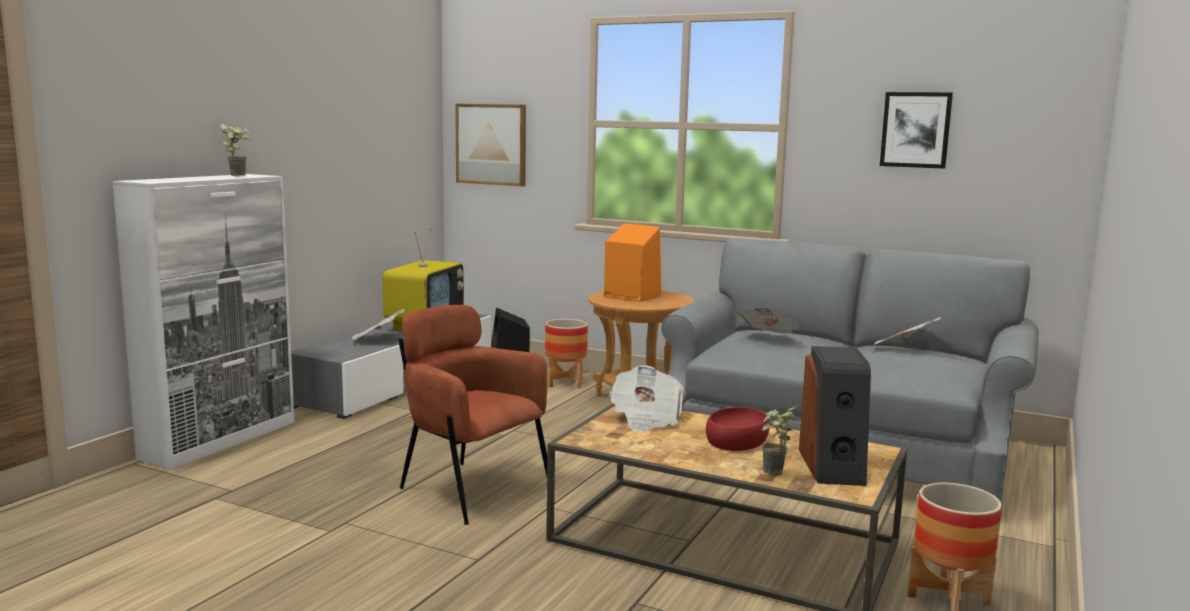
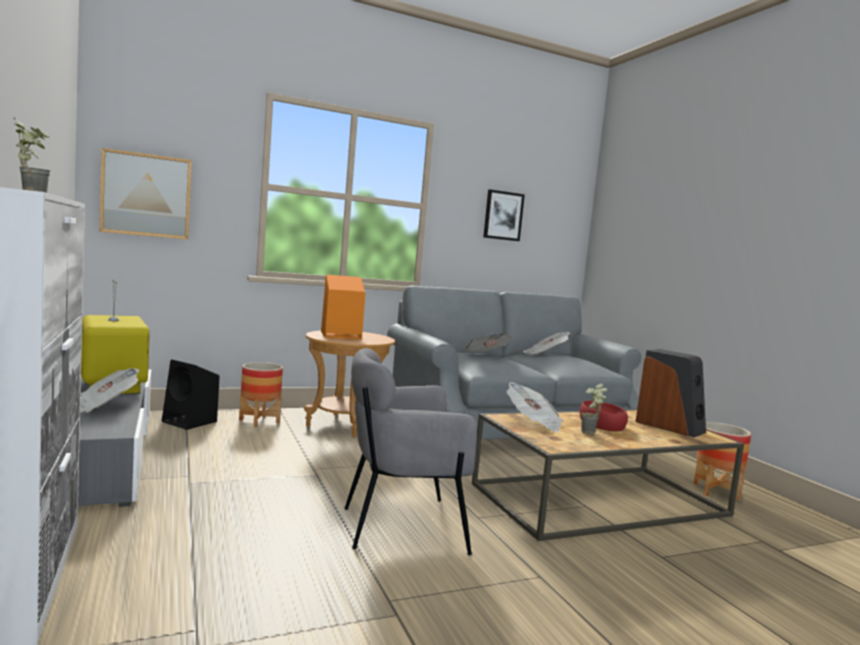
camera: 50 degrees left, 5 degrees down
brown armchair [398,304,548,525] -> grey armchair [345,348,477,555]
potted plant [762,405,797,476] -> potted plant moved to [581,383,607,435]

